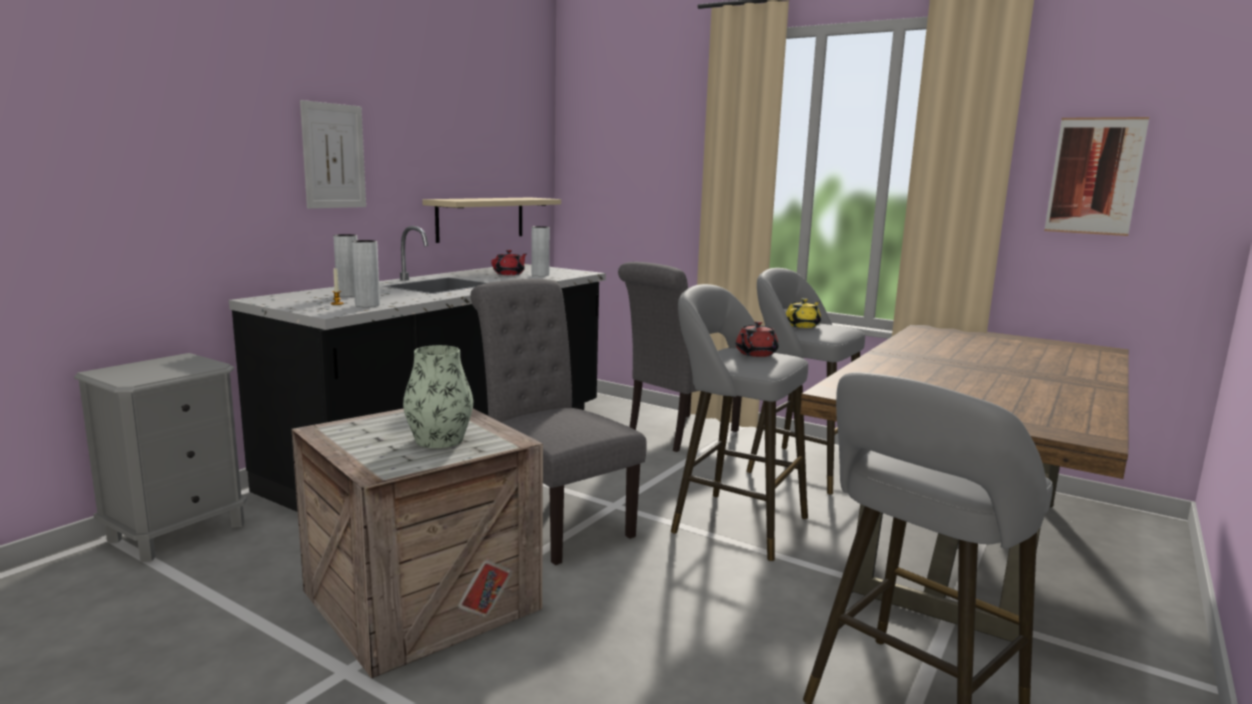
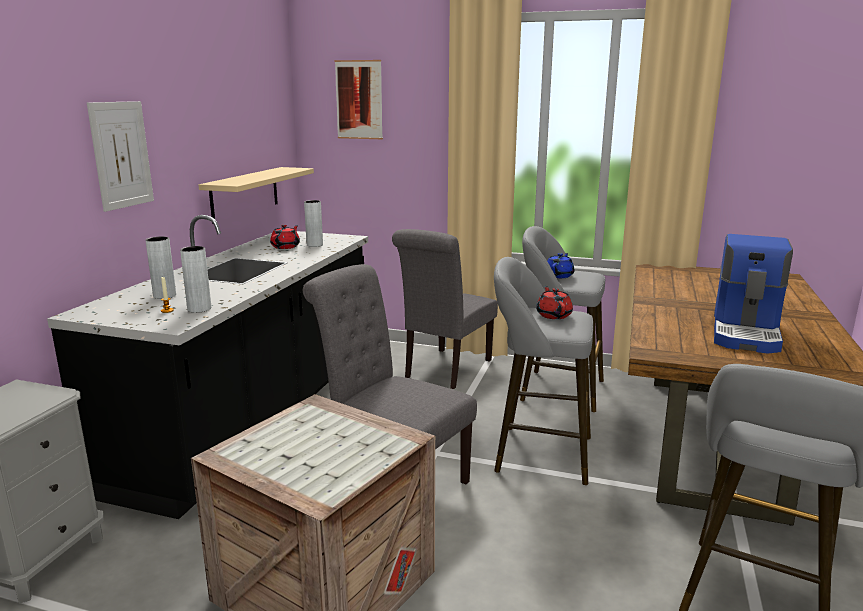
camera: 15 degrees left, 5 degrees up
vase [403,345,473,448] -> none
red teapot [736,321,779,357] -> red teapot turned 150 degrees clockwise [536,286,573,319]
yellow teapot [786,298,821,328] -> blue teapot [547,253,574,278]
picture [1044,117,1149,236] -> picture moved to [335,60,383,139]
none -> coffee machine [714,234,793,354]

